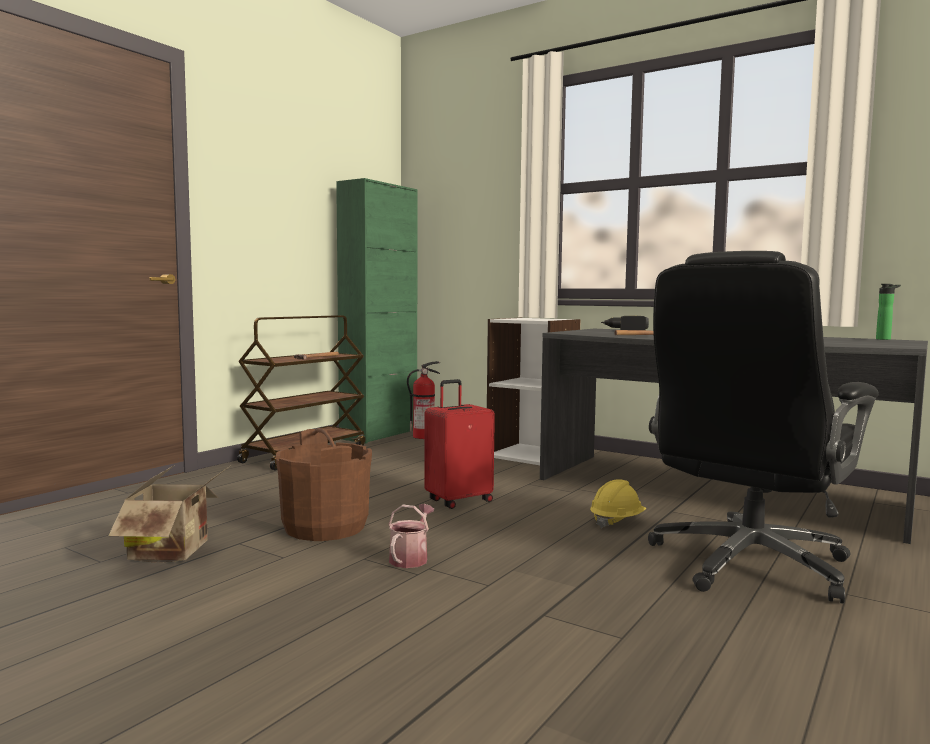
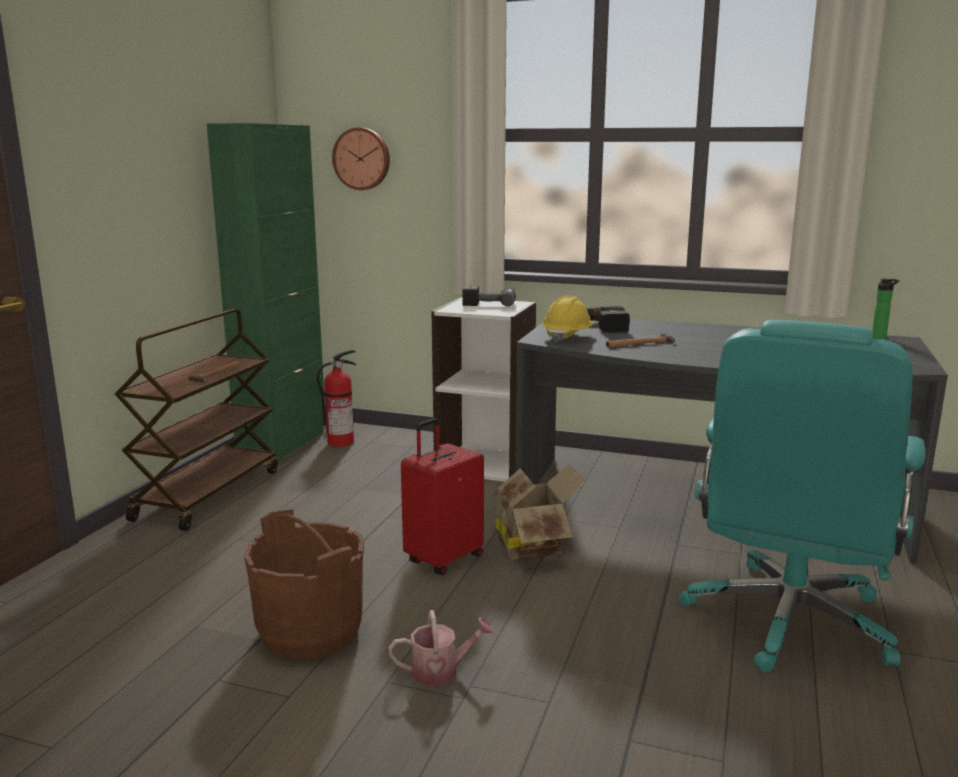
camera: 15 degrees left, 10 degrees up
cardboard box [108,464,230,563] -> cardboard box moved to [490,464,587,559]
watering can [388,504,434,568] -> watering can turned 75 degrees clockwise [389,610,494,686]
yellow hard hat [590,479,646,528] -> yellow hard hat moved to [543,296,594,343]
black office chair [648,251,879,603] -> turquoise office chair [679,320,925,672]
none -> wall clock [332,128,390,190]
none -> power drill [462,286,516,306]

